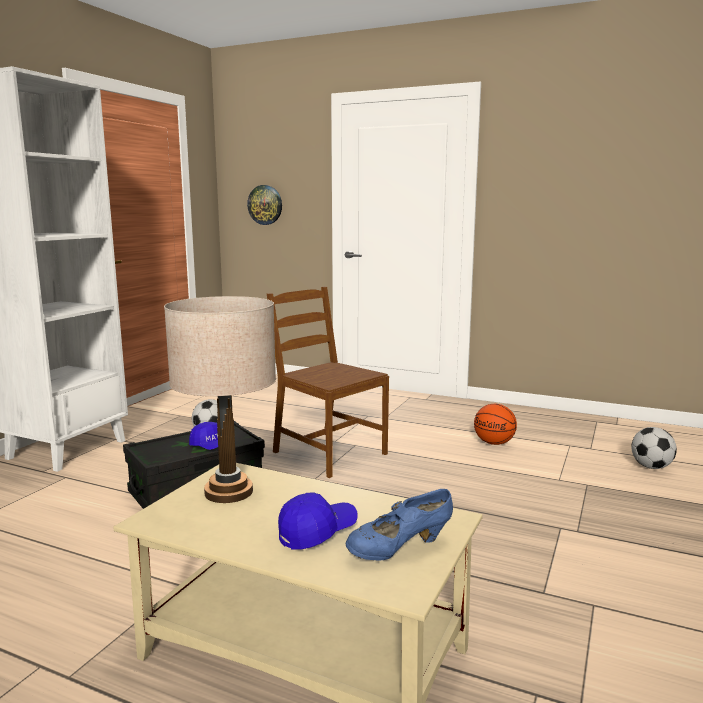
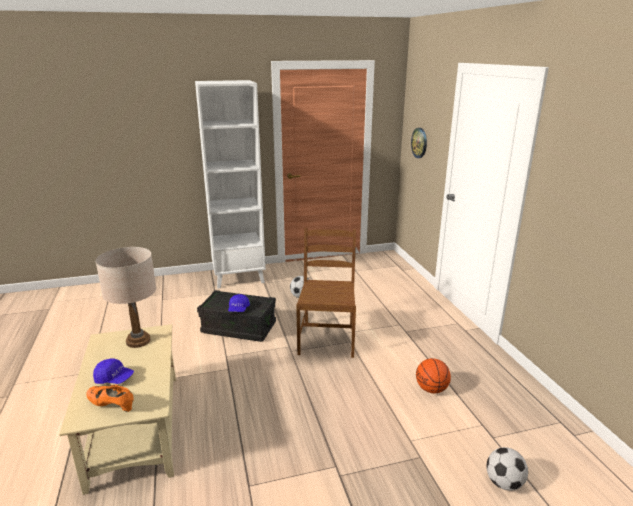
camera: 50 degrees right, 10 degrees up
blue shoe [346,489,453,561] -> orange shoe [86,384,134,412]

